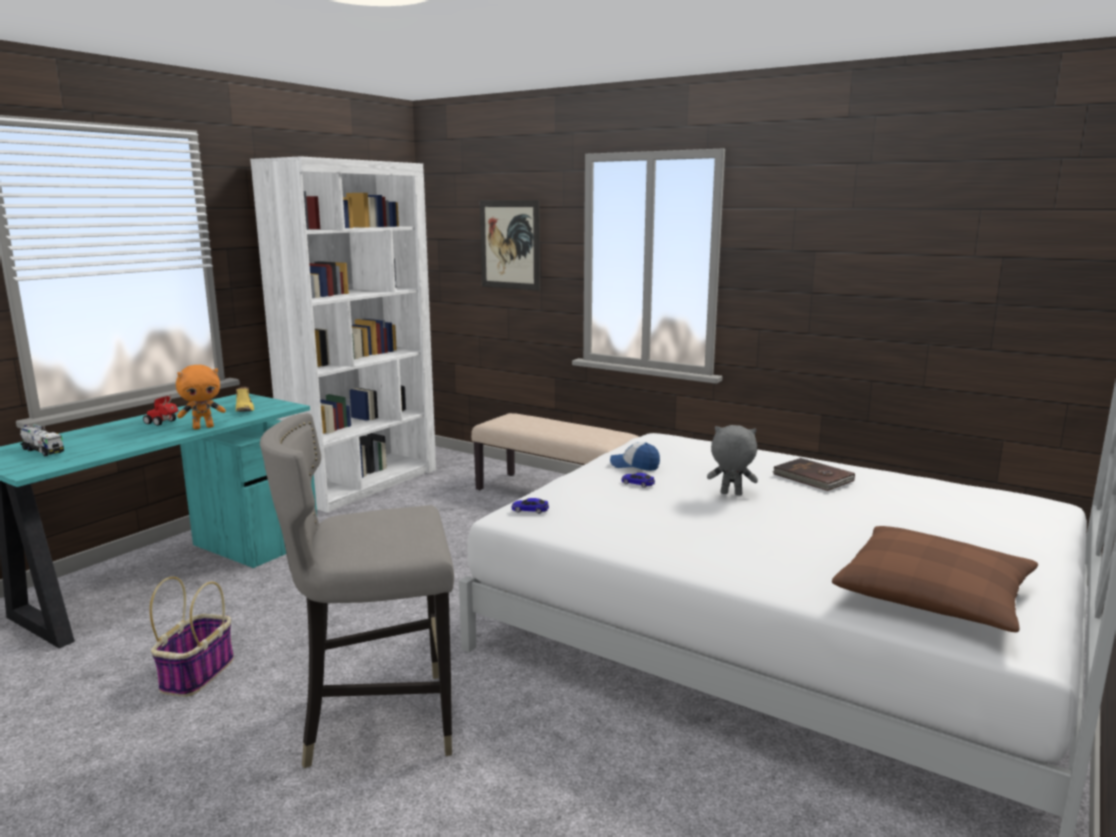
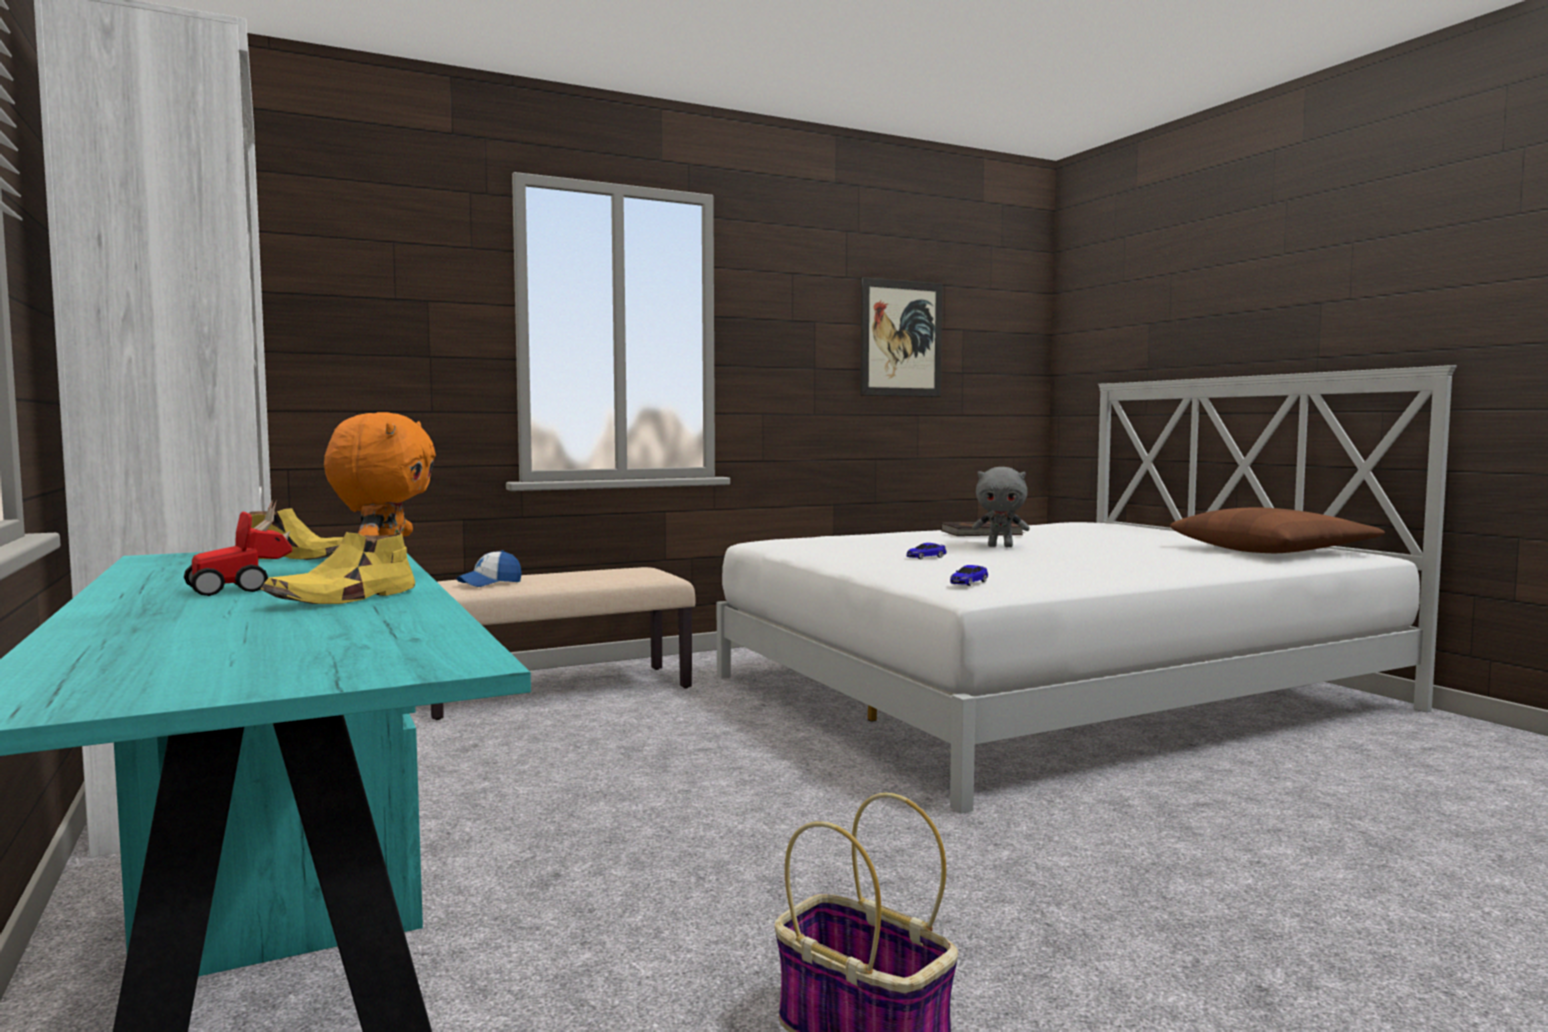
camera: 60 degrees left, 10 degrees down
toy truck [20,424,64,456] -> none
grey stool [260,413,454,769] -> none
picture [480,200,540,291] -> picture moved to [860,277,942,397]
cap [610,442,660,471] -> cap moved to [457,550,522,587]
grey plush toy [707,425,758,495] -> grey plush toy turned 120 degrees counterclockwise [972,467,1030,547]
none -> yellow shoe [260,532,415,604]

